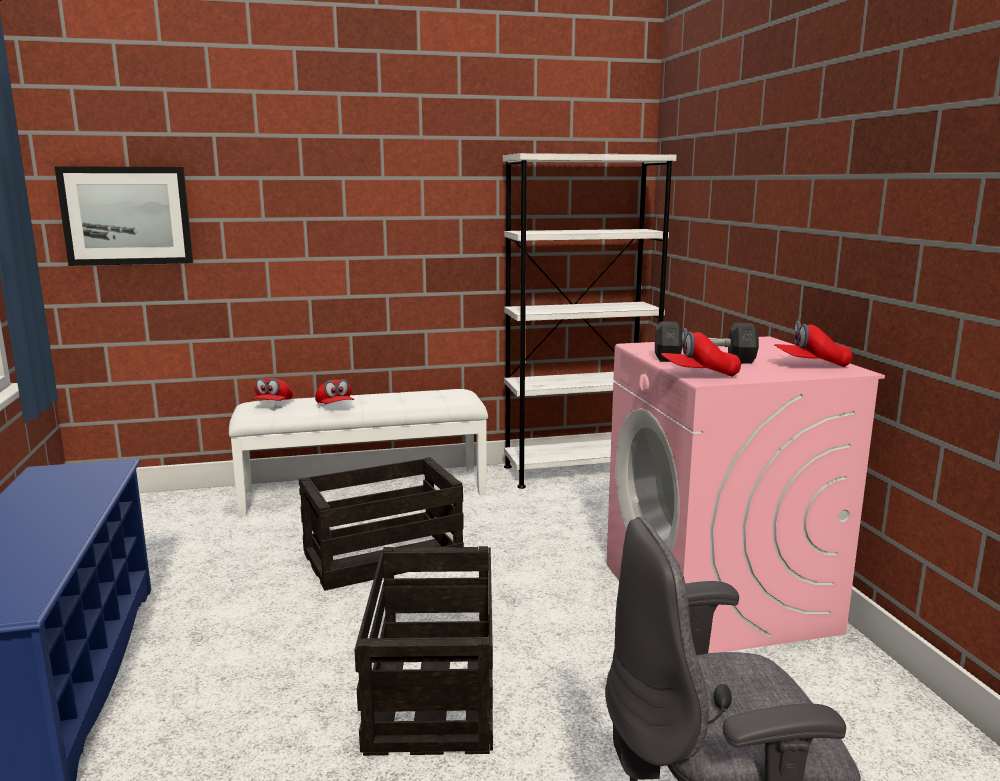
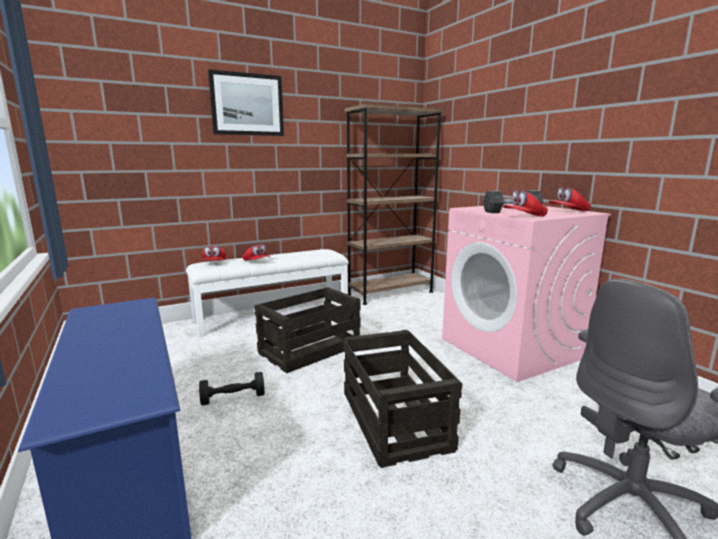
camera: 15 degrees left, 0 degrees up
picture [55,166,193,266] -> picture moved to [208,69,284,136]
white bookcase [503,153,677,489] -> brown bookcase [344,104,444,305]
none -> black dumbbell [199,372,265,406]

